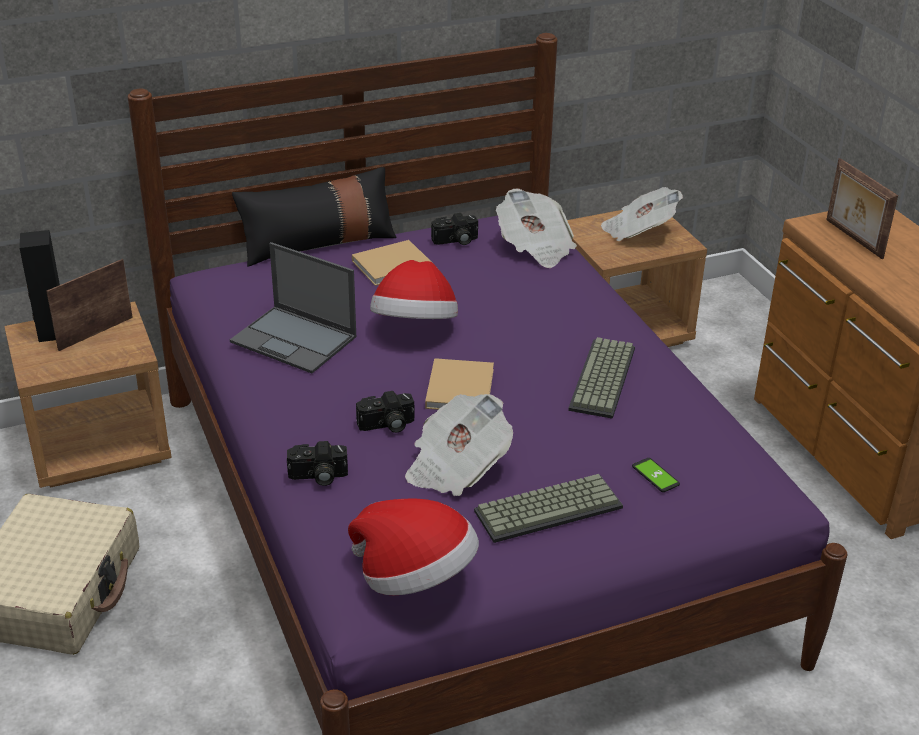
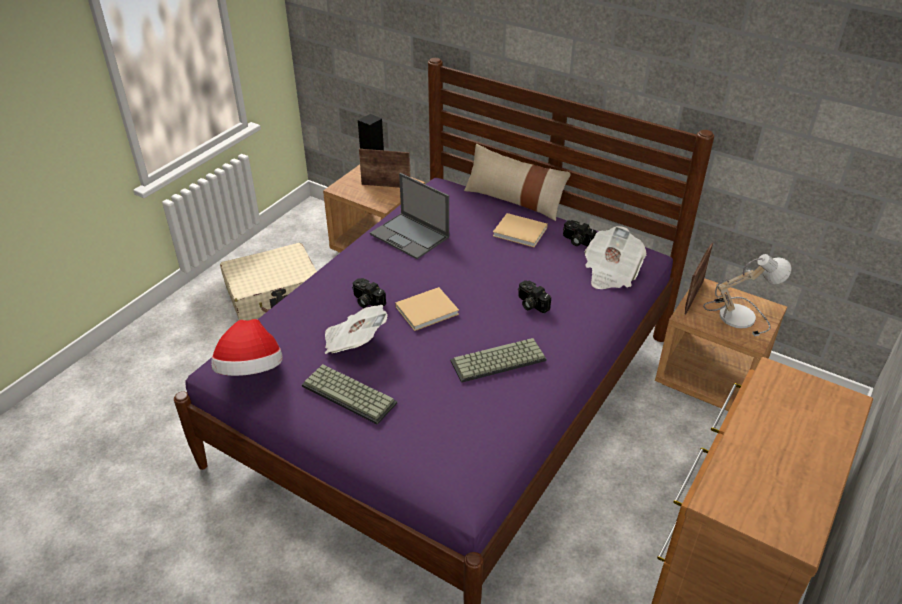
camera: 55 degrees right, 5 degrees up
laptop [230,242,357,373] -> laptop turned 45 degrees counterclockwise [370,173,449,259]
black pillow [232,167,397,266] -> beige pillow [464,144,571,221]
camera [287,441,348,486] -> camera moved to [518,280,551,313]
hat [370,260,458,319] -> none
newspaper [601,187,683,241] -> table lamp [703,254,792,336]
phone [632,458,680,492] -> none
picture frame [826,158,898,259] -> picture frame moved to [685,243,713,314]

